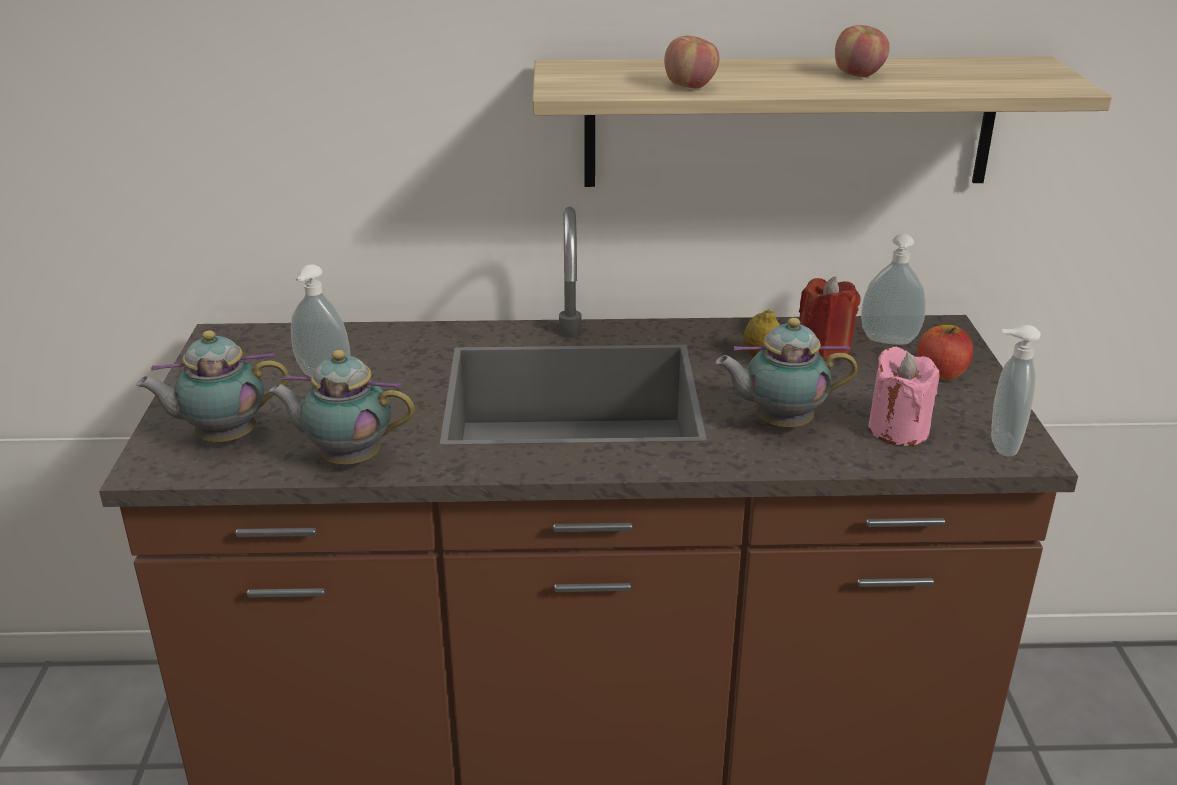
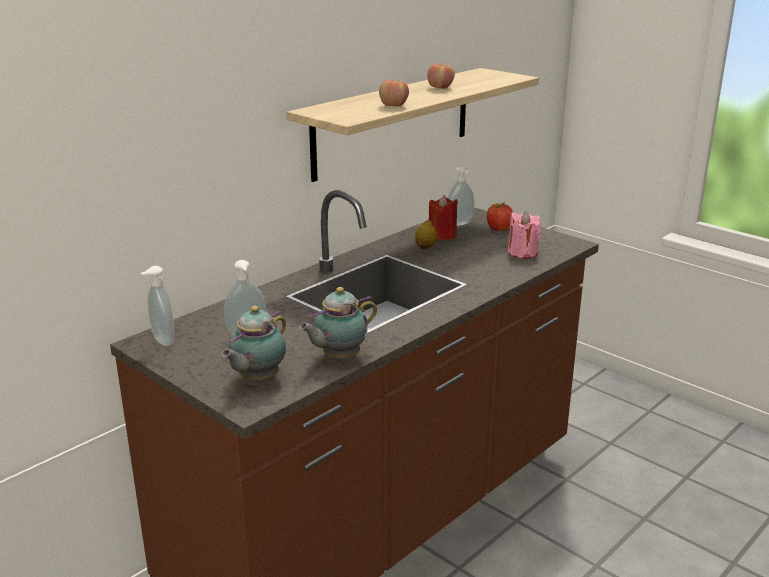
camera: 45 degrees left, 5 degrees down
teapot [715,318,858,427] -> none
soap dispenser [991,325,1041,456] -> soap dispenser moved to [141,266,174,346]

